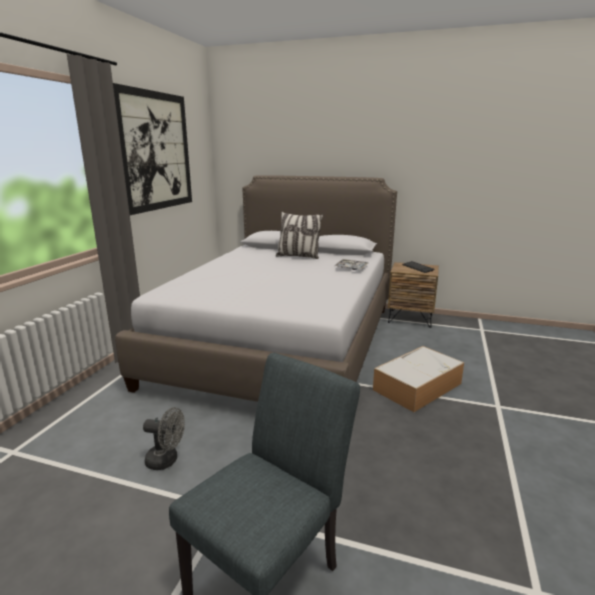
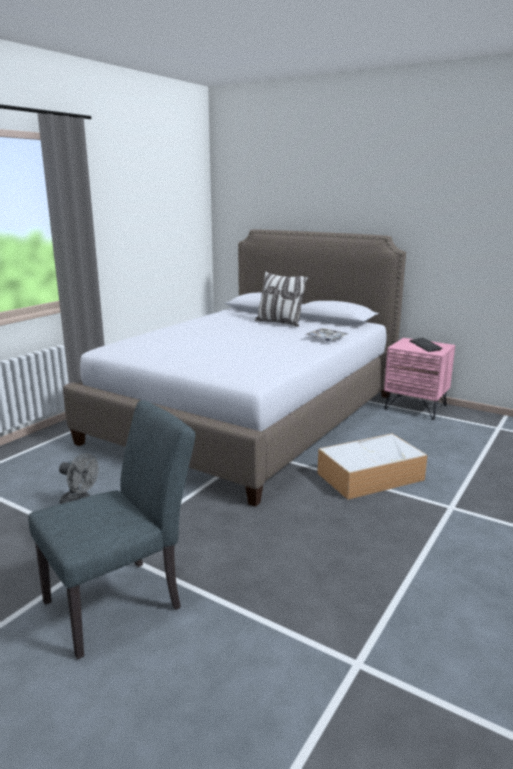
camera: 15 degrees right, 0 degrees up
picture [113,83,192,215] -> none
brown nightstand [388,262,439,328] -> pink nightstand [384,338,455,419]

